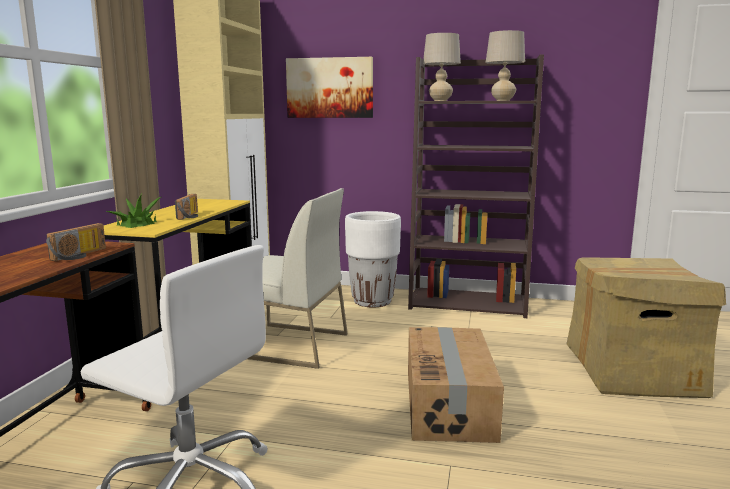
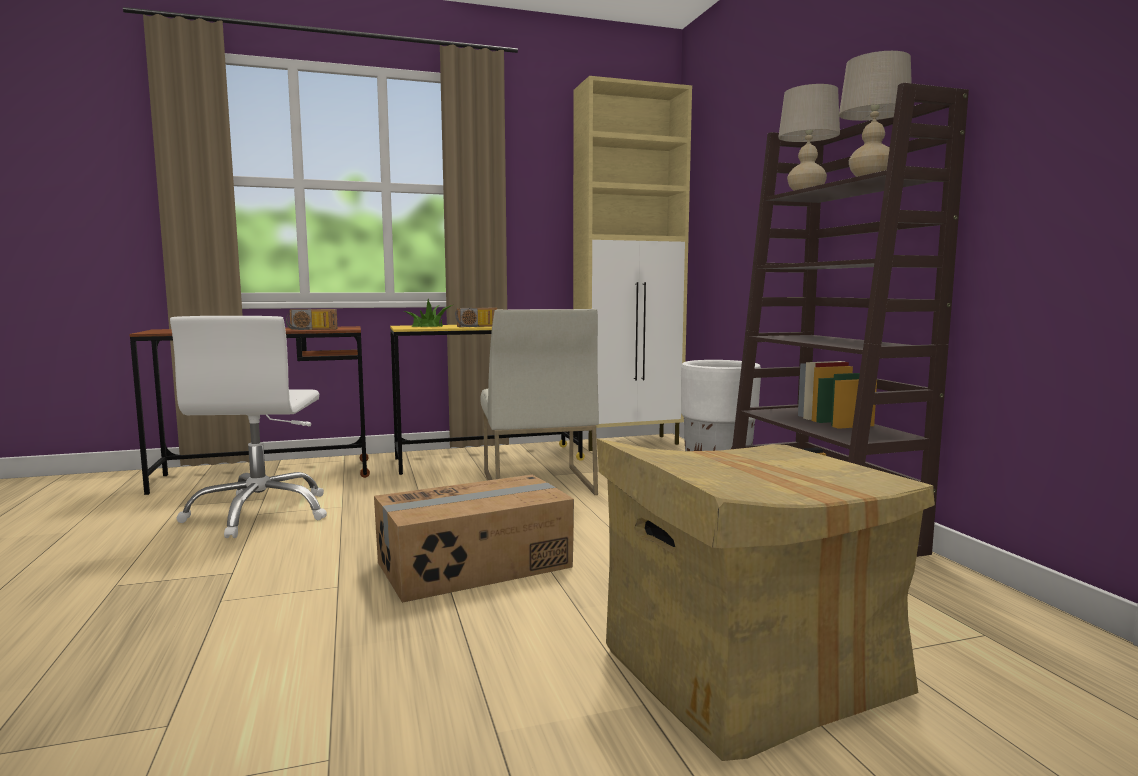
camera: 60 degrees right, 5 degrees down
picture [286,57,373,118] -> none

